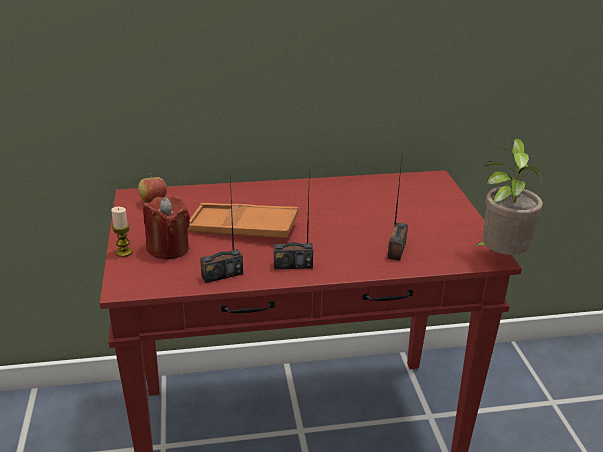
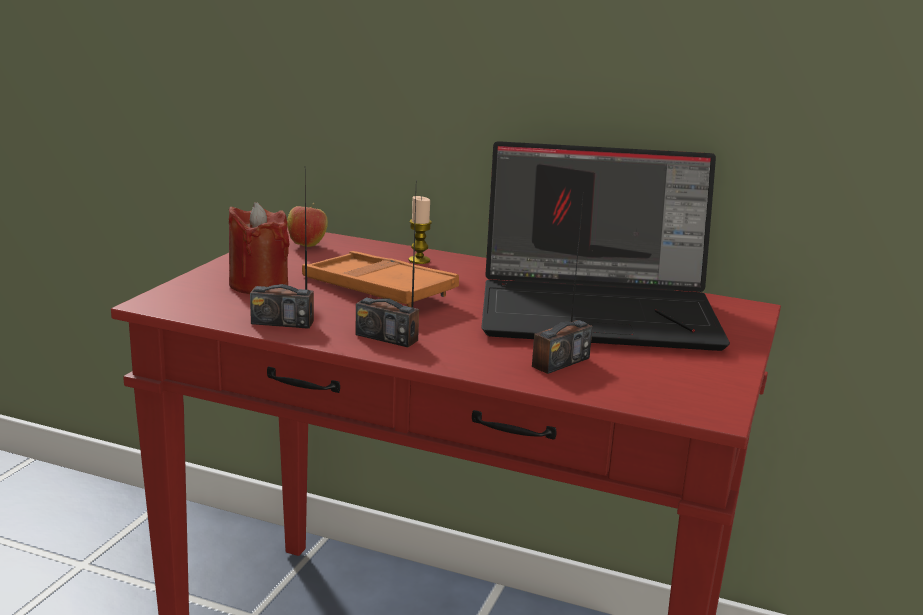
camera: 30 degrees right, 10 degrees down
candle [111,207,133,257] -> candle moved to [409,196,432,264]
potted plant [475,138,543,255] -> none
none -> laptop [482,141,730,351]

